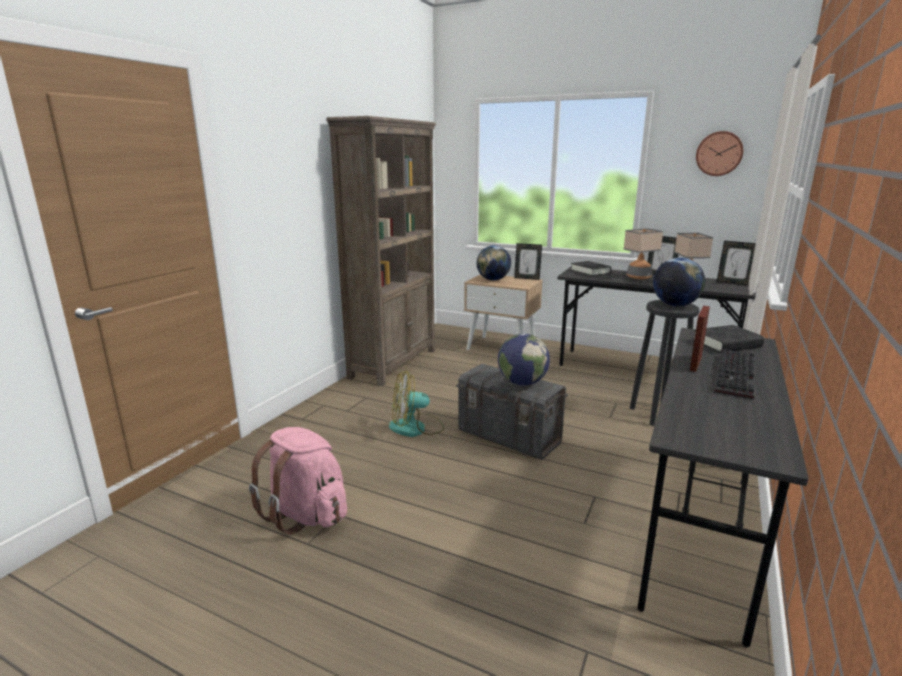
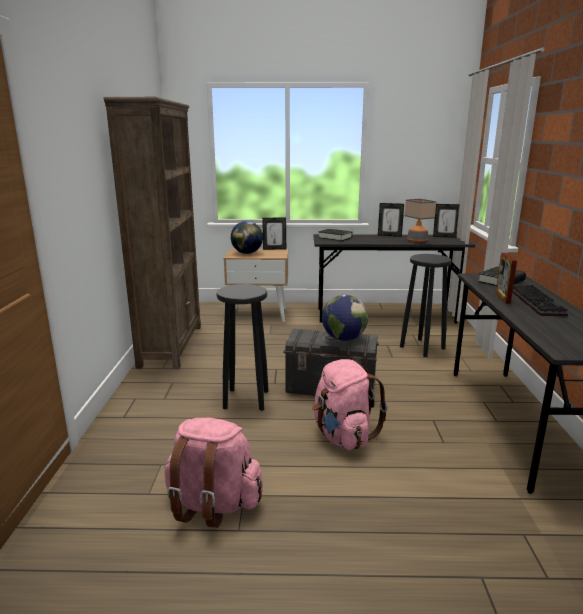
camera: 25 degrees left, 0 degrees up
fan [389,371,444,437] -> black stool [217,284,269,411]
table lamp [623,228,663,280] -> none
globe [653,258,705,306] -> none
wall clock [696,131,743,176] -> none
none -> pink backpack [312,359,388,450]

